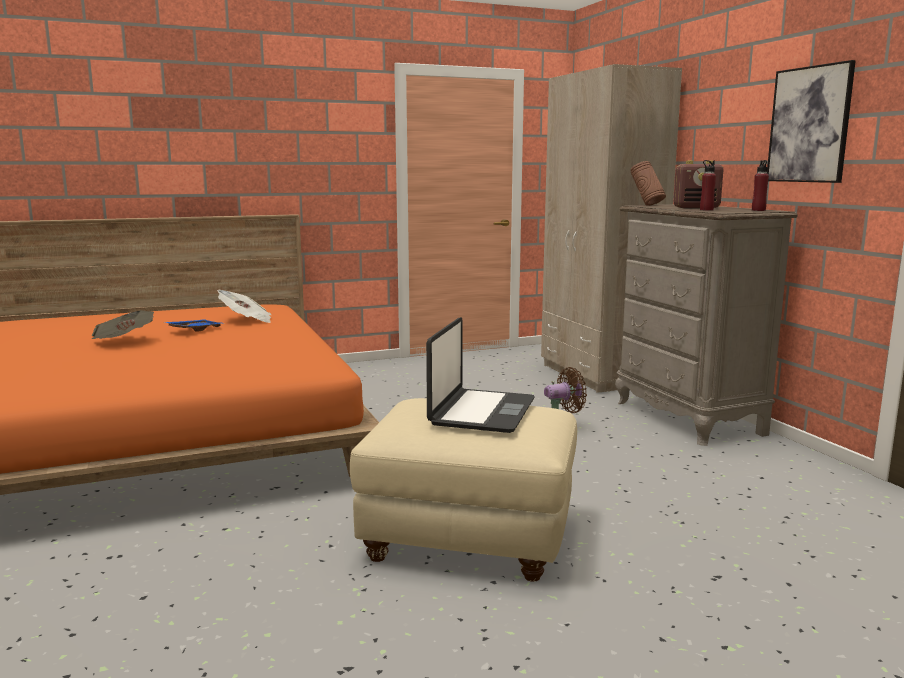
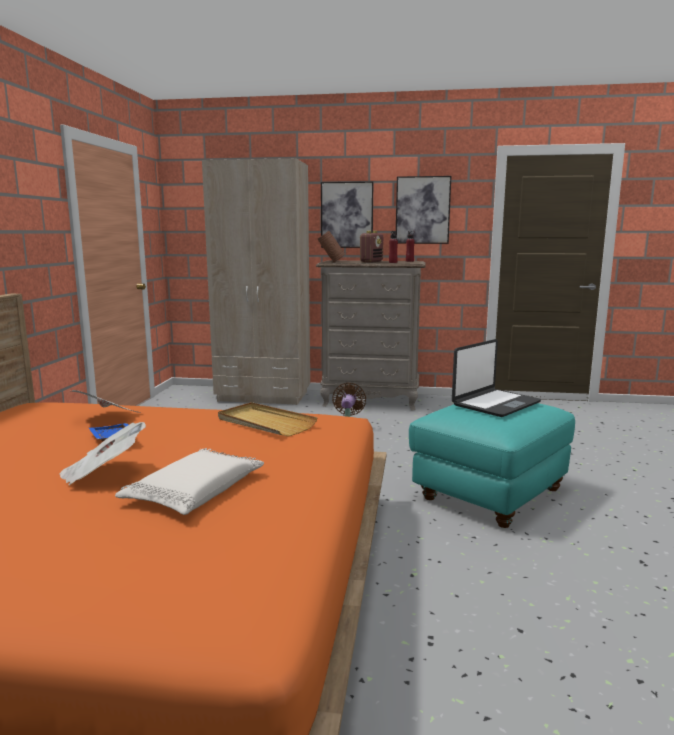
camera: 60 degrees left, 0 degrees up
beige ottoman [350,398,577,582] -> turquoise ottoman [409,403,575,528]
laptop [426,317,535,433] -> laptop turned 90 degrees clockwise [452,339,541,417]
none -> white pillow [115,448,264,515]
none -> beige tray [218,402,318,437]
none -> picture [321,181,374,248]

